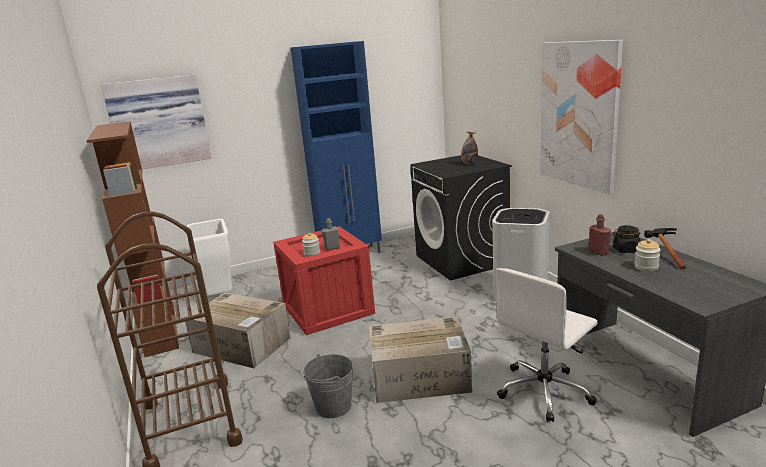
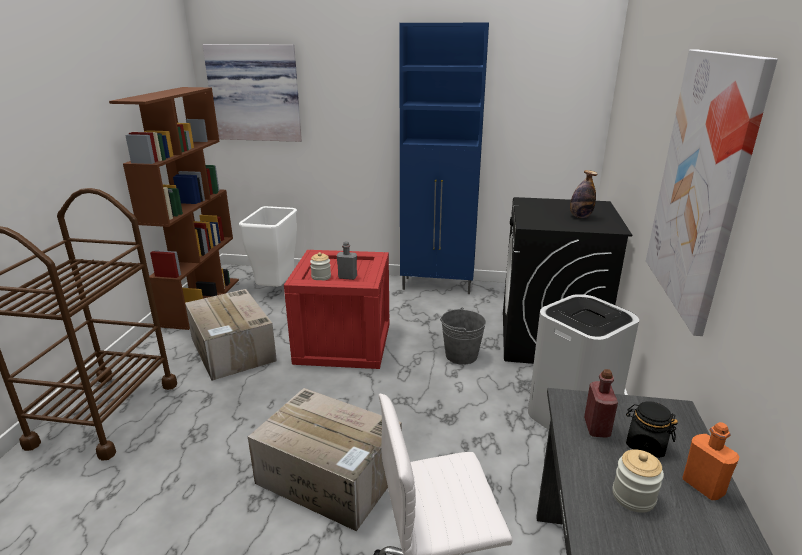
camera: 30 degrees right, 5 degrees up
grey bucket [303,354,353,418] -> grey bucket moved to [440,307,486,365]
hammer [644,228,686,270] -> orange bottle [683,422,739,500]

